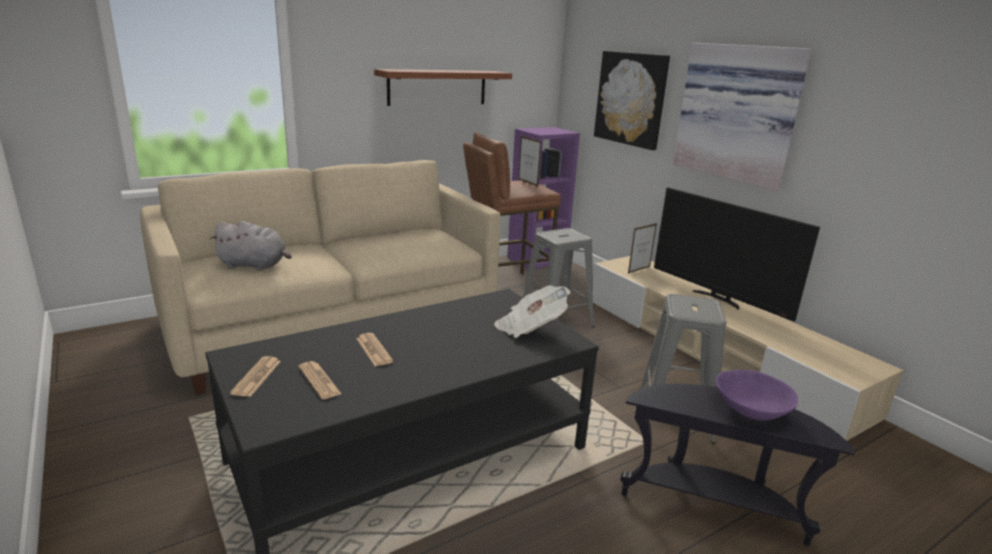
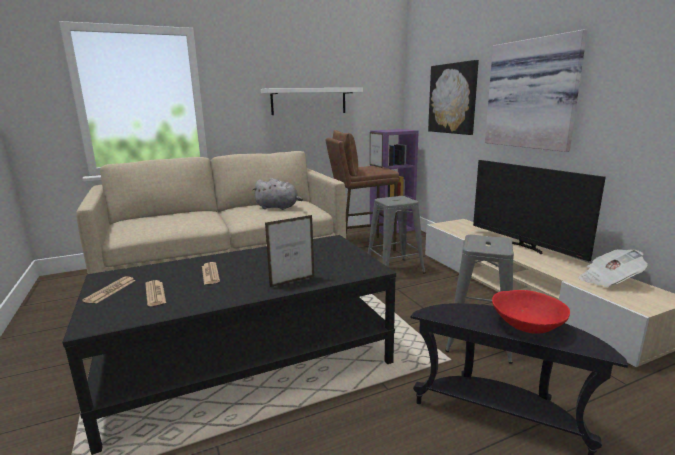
camera: 10 degrees right, 5 degrees down
grey plush toy [210,221,292,271] -> grey plush toy moved to [253,178,303,210]
brown shelf [374,69,512,106] -> white shelf [261,88,363,115]
newspaper [494,285,571,338] -> newspaper moved to [578,249,648,287]
picture frame [628,223,657,274] -> picture frame moved to [265,215,315,287]
purple bowl [716,370,798,421] -> red bowl [492,290,570,334]

